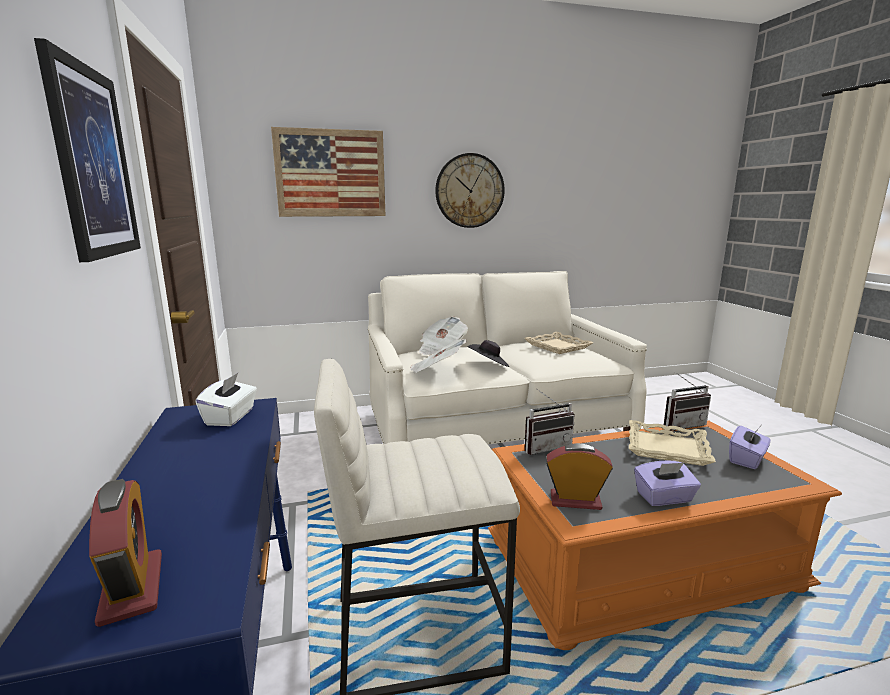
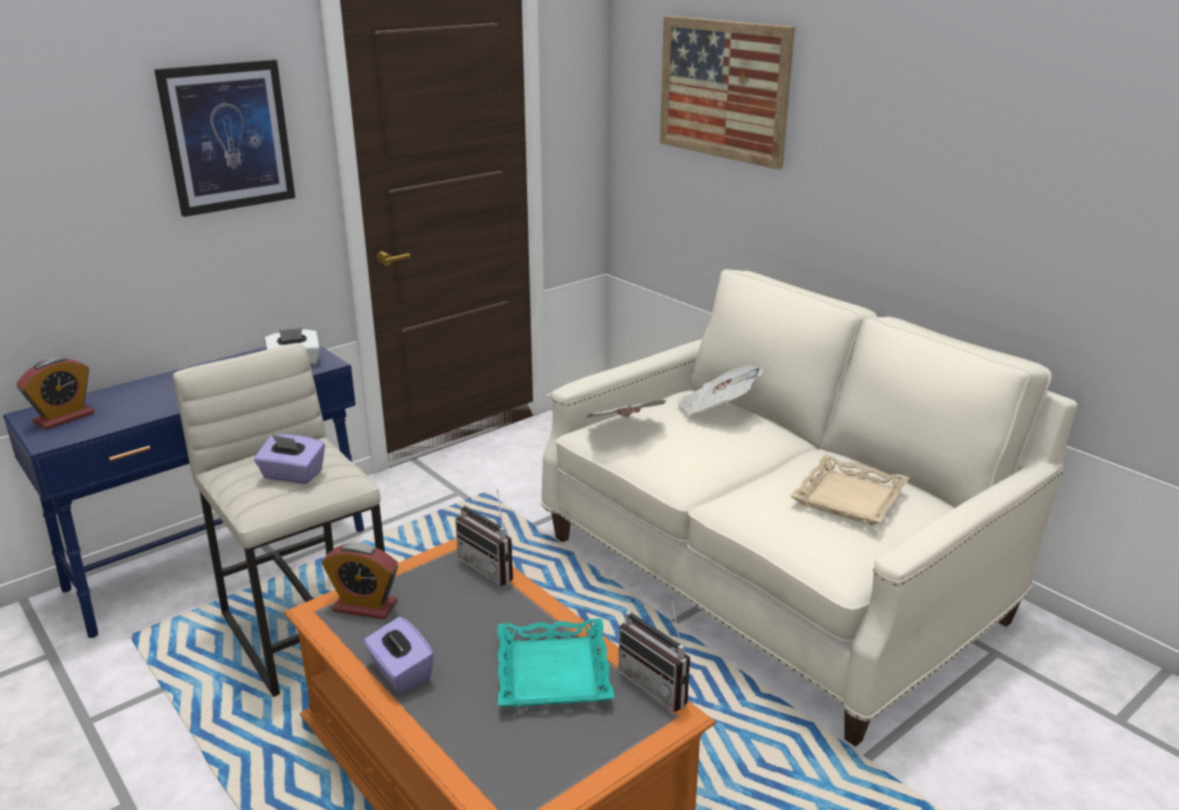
camera: 65 degrees right, 10 degrees up
wall clock [435,153,505,228] -> none
black hat [467,340,509,367] -> none
alarm clock [546,443,613,510] -> alarm clock turned 120 degrees clockwise [321,542,398,620]
beige tray [629,420,716,466] -> turquoise tray [498,619,614,707]
purple tissue box [729,426,771,469] -> purple tissue box moved to [254,434,325,484]

